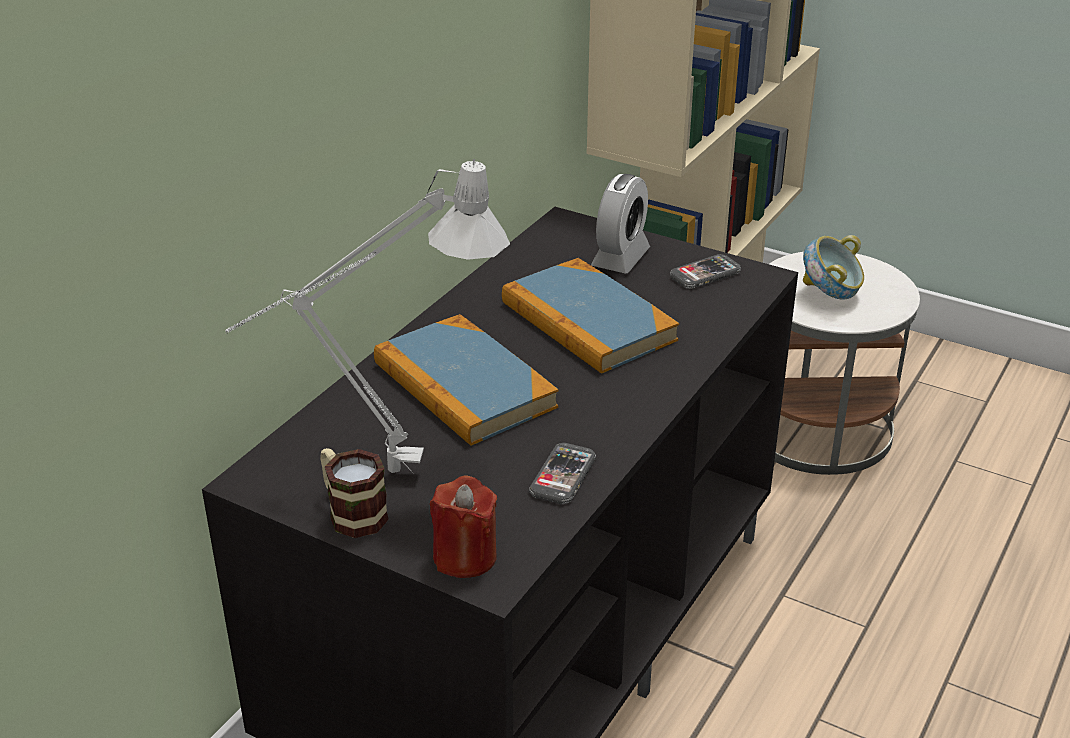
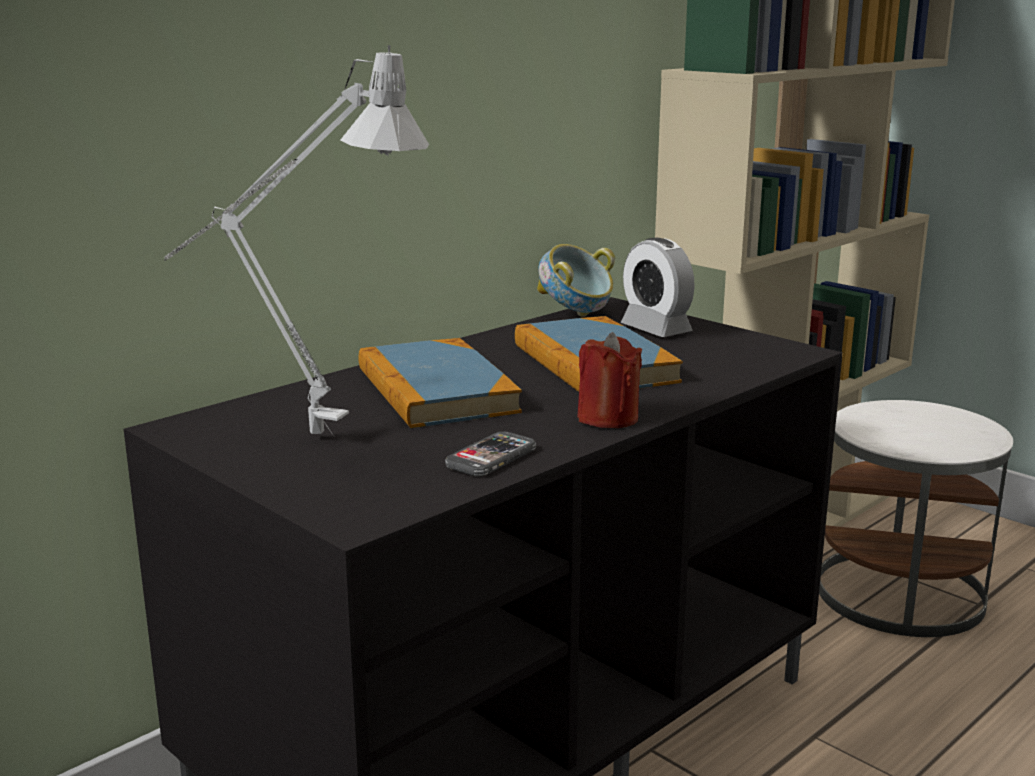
camera: 15 degrees right, 15 degrees down
mug [320,448,389,538] -> none
red candle [430,475,497,578] -> red candle moved to [577,332,642,428]
alarm clock [591,174,650,274] -> alarm clock turned 105 degrees clockwise [621,238,695,337]
phone [670,254,741,289] -> none
bowl [803,235,864,299] -> bowl moved to [537,244,615,317]

